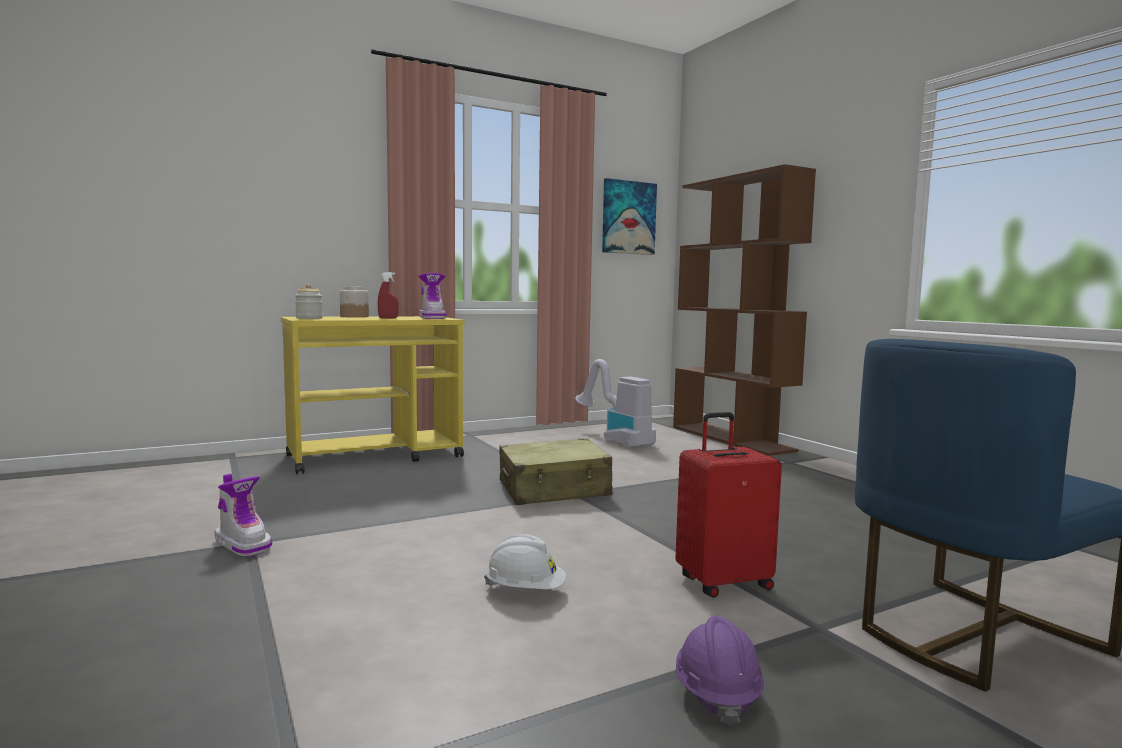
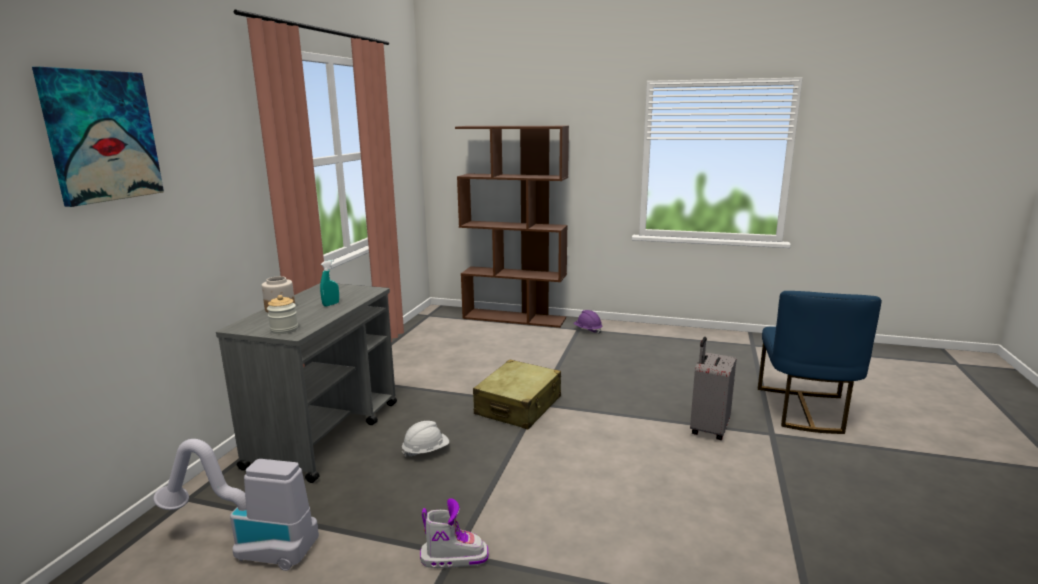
camera: 45 degrees left, 10 degrees up
yellow cart [281,316,464,474] -> grey cart [216,284,397,483]
red spray bottle [378,272,398,319] -> turquoise spray bottle [320,260,339,307]
boot [418,273,447,319] -> none
white hard hat [484,534,566,589] -> white hard hat moved to [402,421,449,457]
vacuum cleaner [575,359,656,449] -> vacuum cleaner moved to [153,439,319,571]
picture [602,178,657,255] -> picture moved to [32,67,164,207]
red suitcase [675,412,782,598] -> grey suitcase [690,337,737,440]
purple hard hat [676,615,764,726] -> purple hard hat moved to [573,310,602,334]

